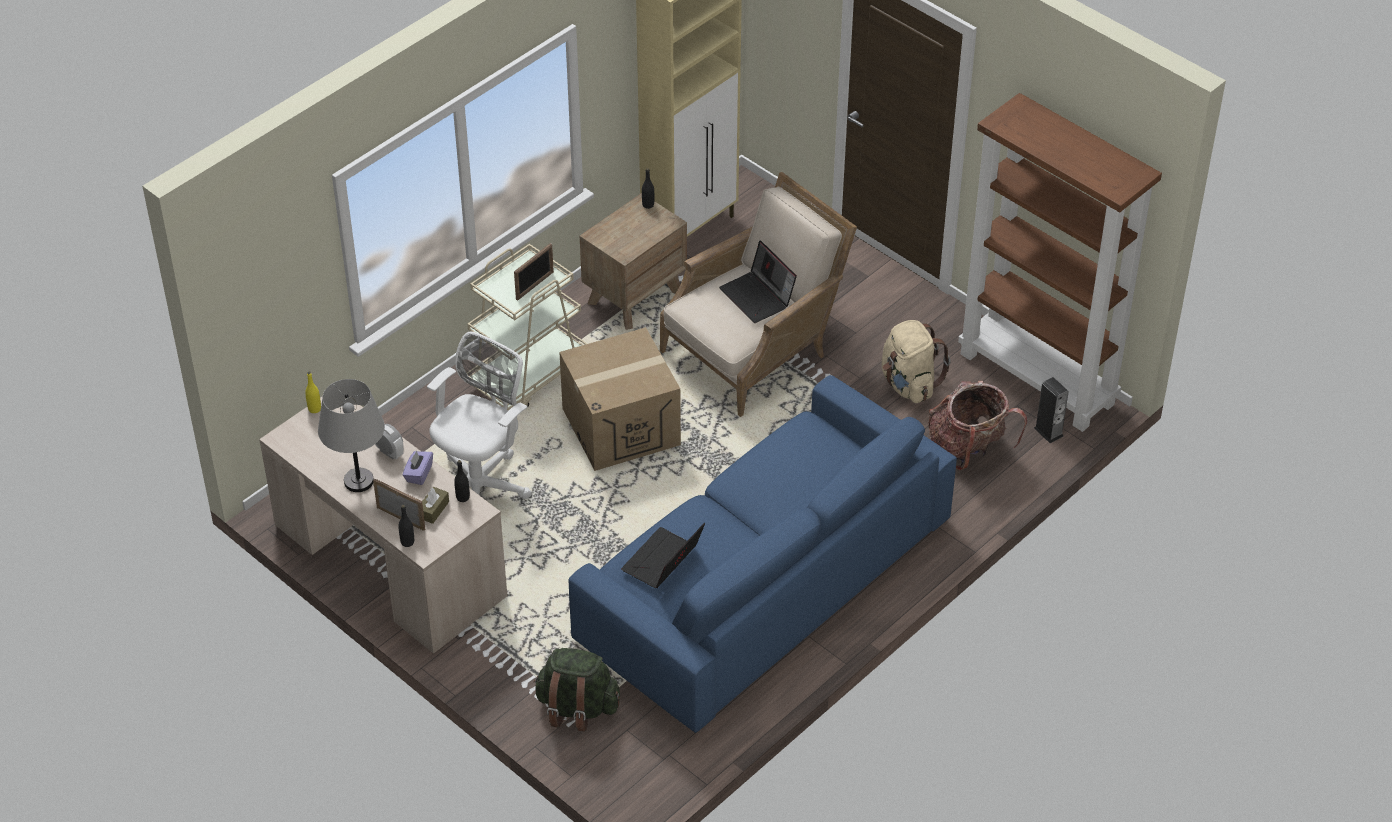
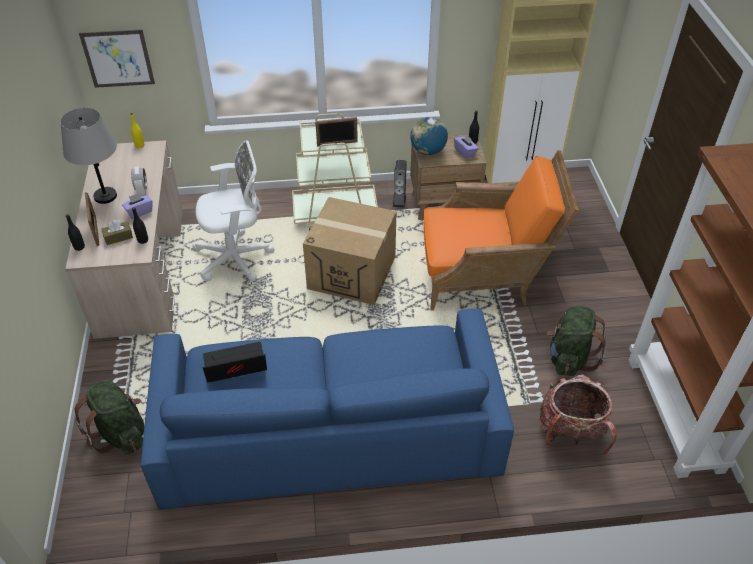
camera: 40 degrees right, 0 degrees up
beige armchair [660,172,857,417] -> orange armchair [423,150,579,311]
laptop [719,240,797,323] -> none
beige backpack [882,320,951,403] -> green backpack [547,306,606,376]
speaker [1034,377,1069,443] -> speaker moved to [393,160,407,208]
none -> picture [79,29,155,88]
none -> globe [410,117,448,155]
none -> purple tissue box [454,134,479,158]

